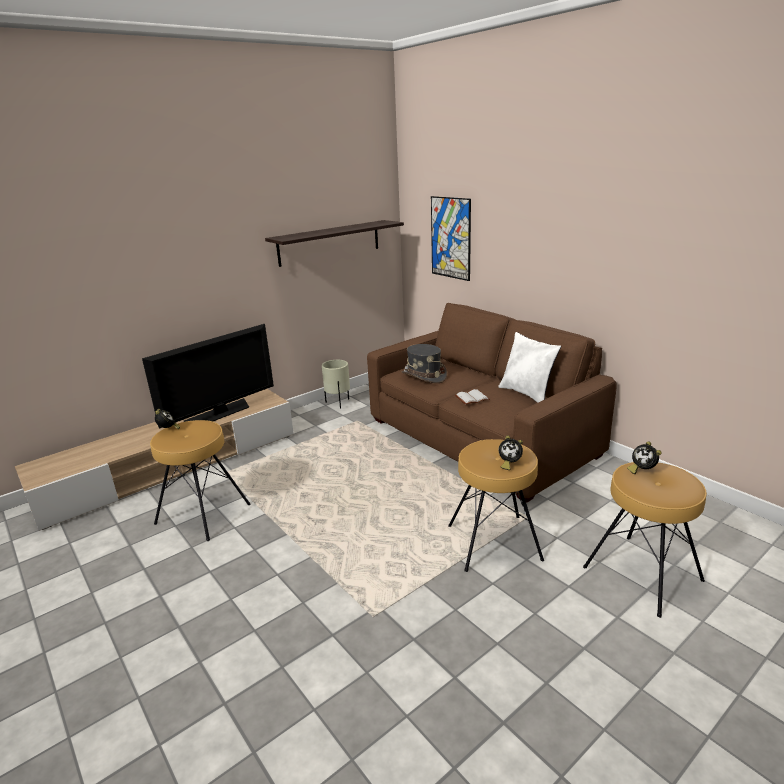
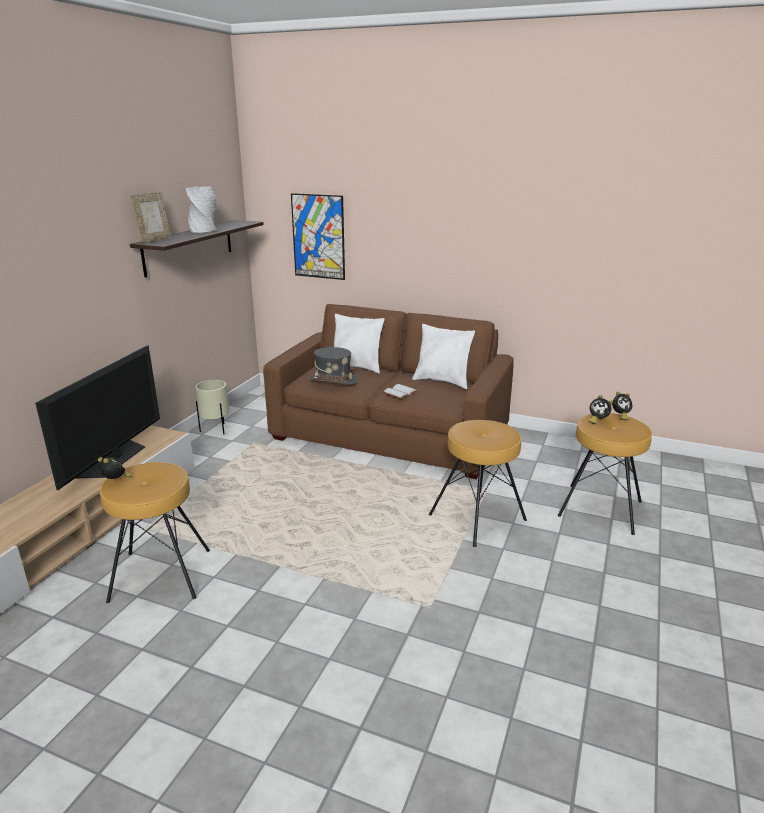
camera: 30 degrees left, 0 degrees up
alarm clock [499,436,523,470] -> alarm clock moved to [612,392,632,420]
none -> picture frame [130,192,171,243]
none -> grey vase [186,186,217,233]
none -> white pillow [334,314,385,374]

